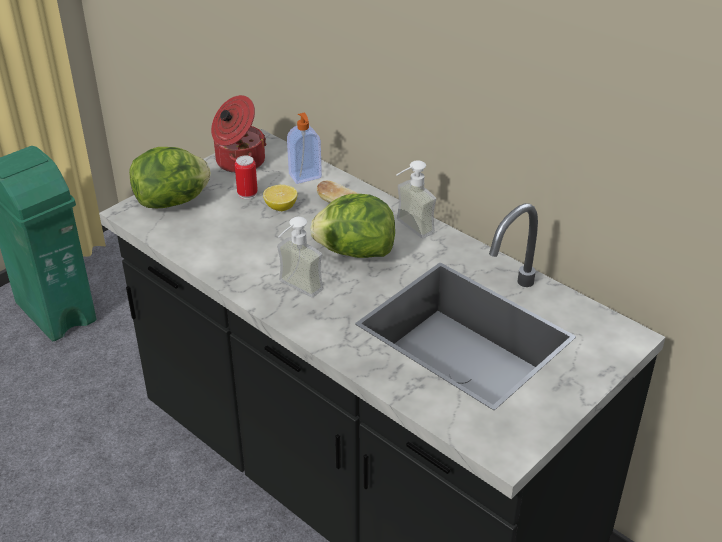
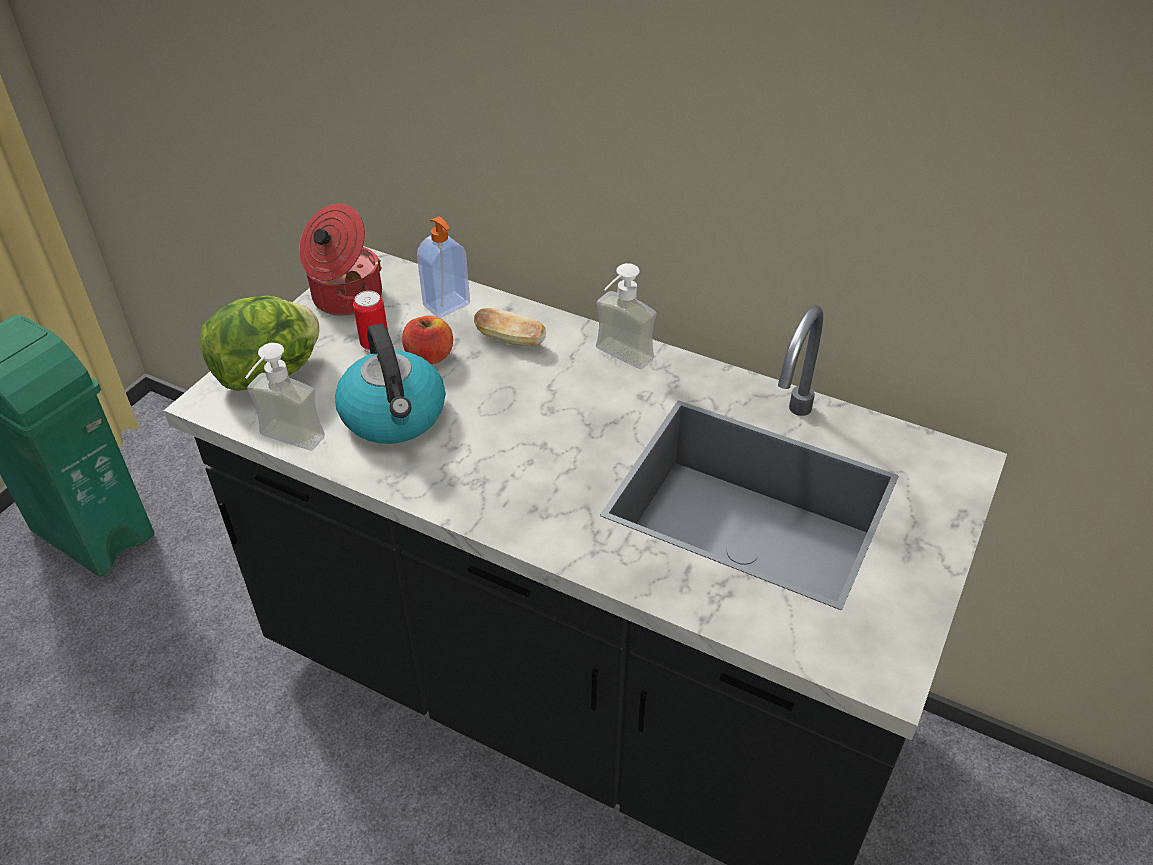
camera: 15 degrees left, 5 degrees up
lemon [263,185,297,211] -> apple [402,316,453,364]
soap dispenser [277,217,323,297] -> soap dispenser moved to [245,343,325,451]
lettuce [310,194,395,258] -> none
none -> kettle [335,323,445,444]

